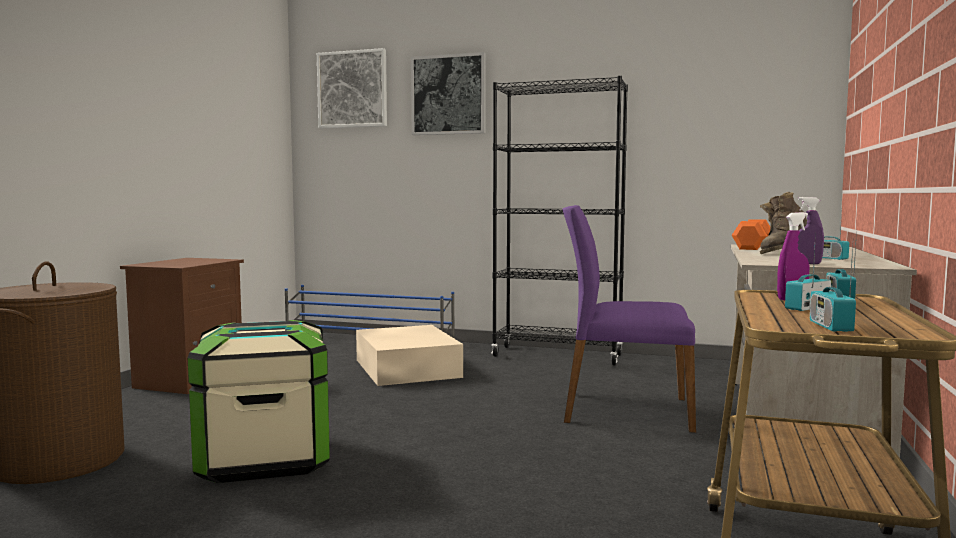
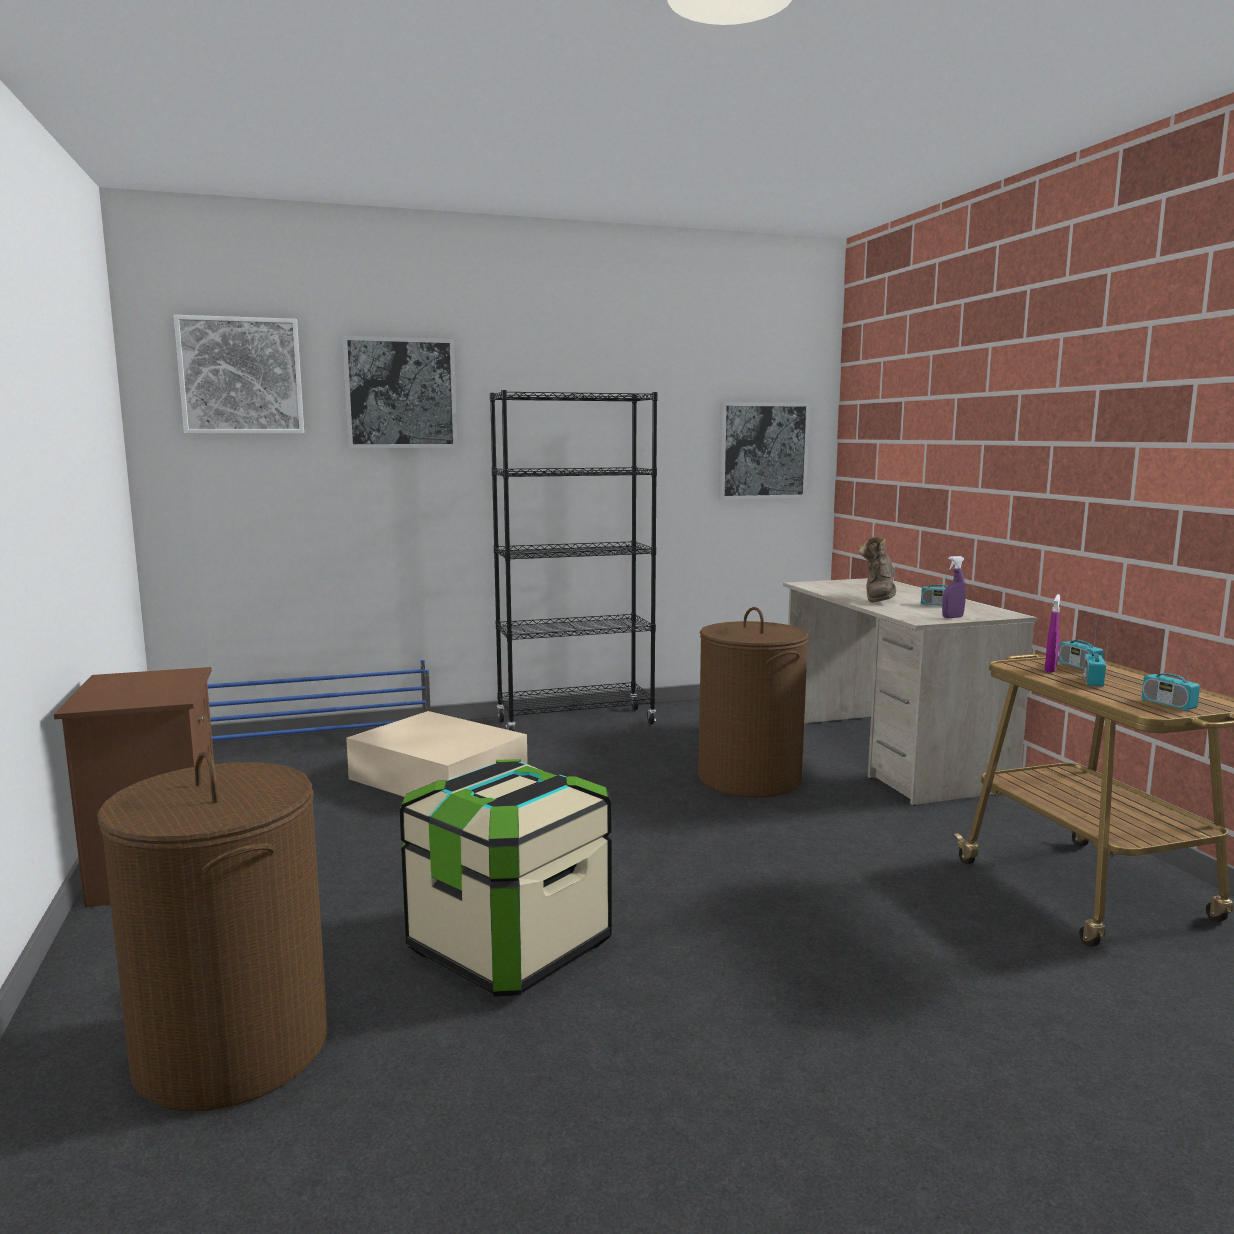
camera: 35 degrees left, 5 degrees up
purple chair [563,205,696,433] -> brown laundry basket [698,607,809,798]
orange dumbbell [732,219,770,250] -> none
none -> picture [718,402,810,499]

